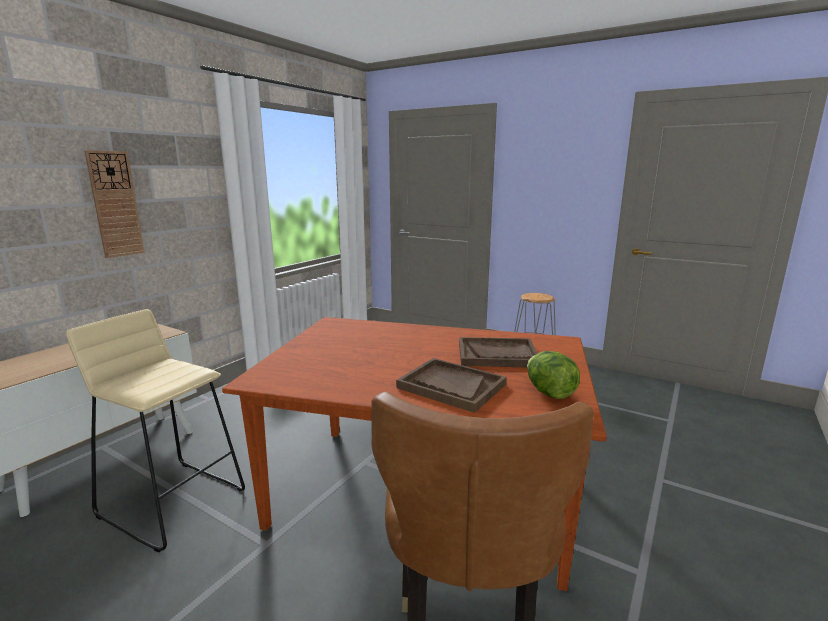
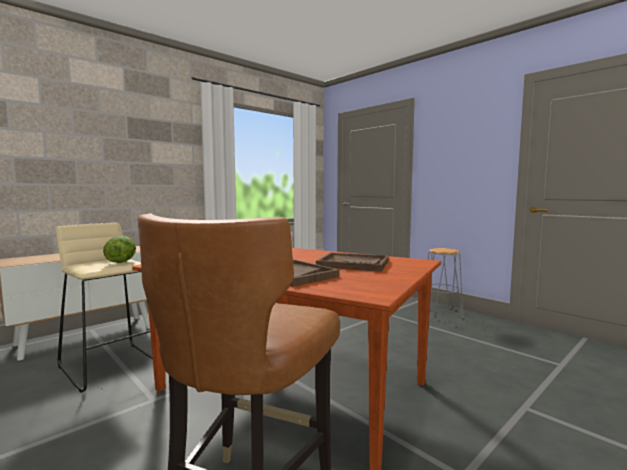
camera: 15 degrees right, 10 degrees down
wall clock [84,150,145,258] -> none
lettuce [527,351,580,399] -> lettuce moved to [103,236,136,263]

